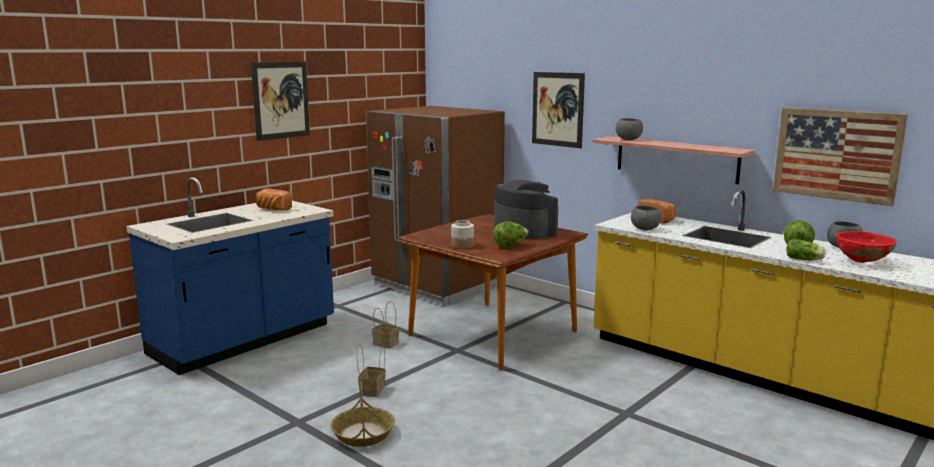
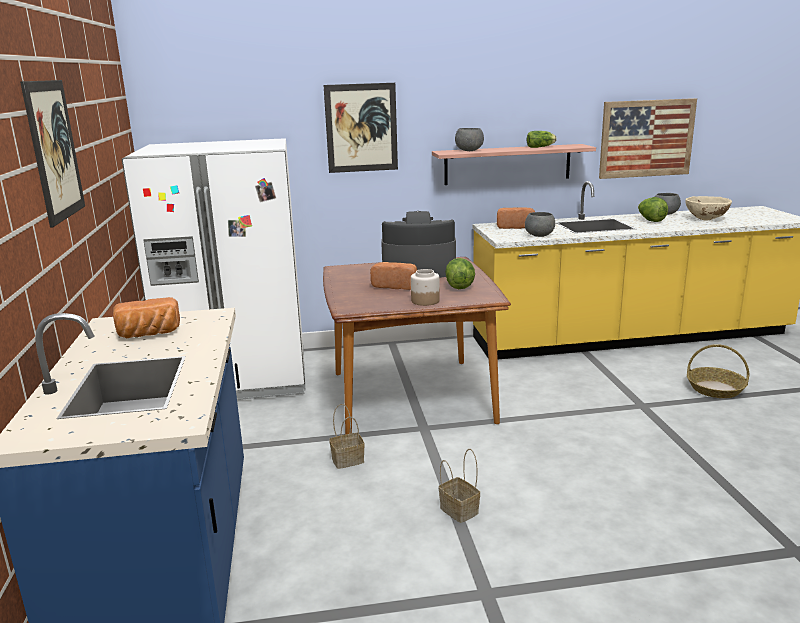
camera: 50 degrees left, 5 degrees up
basket [330,381,395,447] -> basket moved to [687,344,749,398]
brown fridge [366,106,505,305] -> white fridge [122,138,305,400]
lettuce [786,239,826,260] -> lettuce moved to [527,131,557,148]
red bowl [837,231,897,263] -> beige bowl [685,196,732,221]
none -> bread [370,262,417,290]

